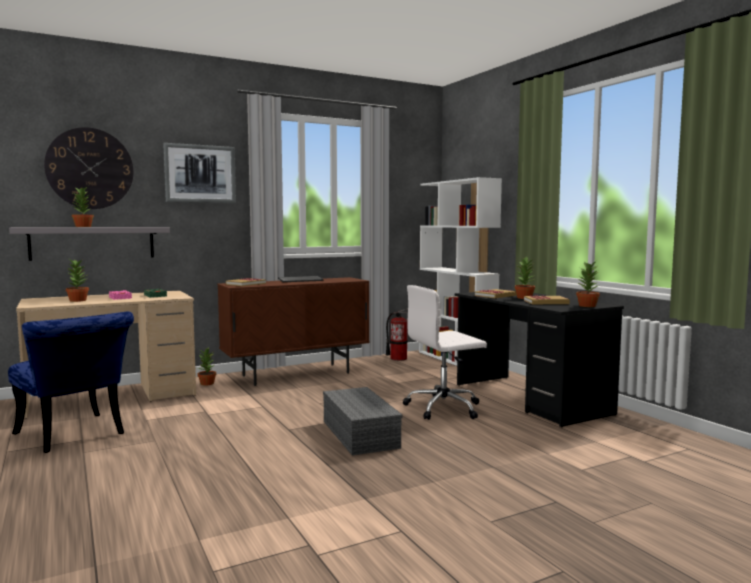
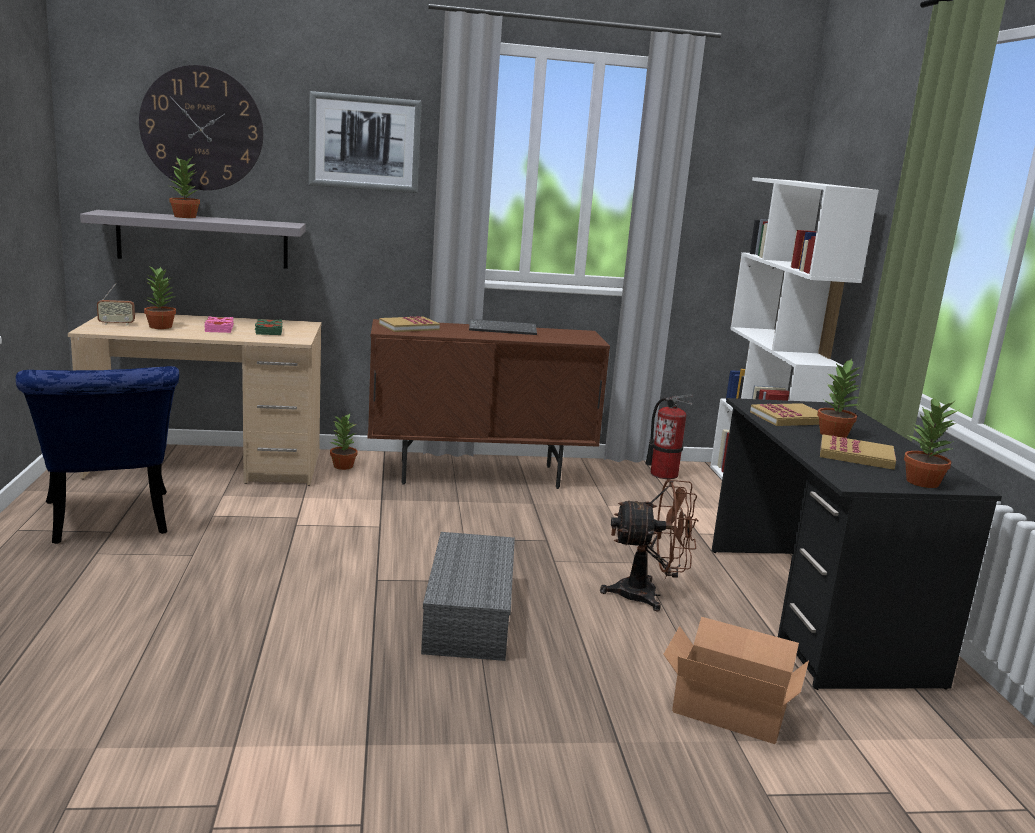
camera: 20 degrees right, 10 degrees up
white office chair [403,285,487,420] -> brown fan [600,479,699,611]
none -> radio [97,283,135,325]
none -> cardboard box [663,617,809,744]

